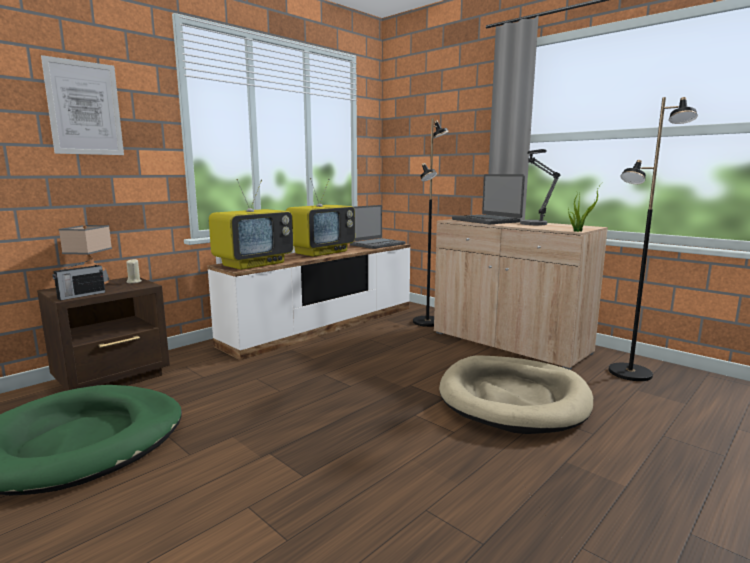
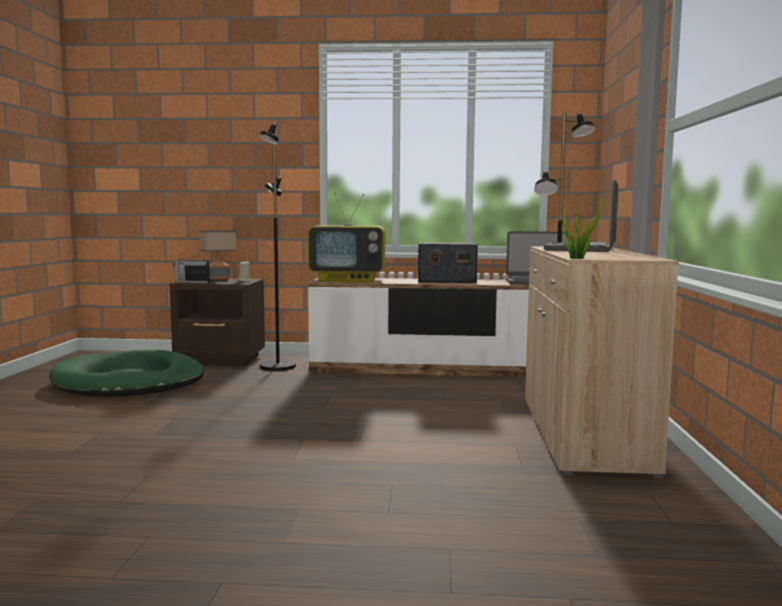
camera: 50 degrees right, 5 degrees down
picture [41,55,124,155] -> none
television [286,178,355,257] -> radio [418,243,478,283]
beige dog bed [439,356,593,434] -> none
table lamp [520,149,560,225] -> none
black floor lamp [608,97,698,381] -> black floor lamp moved to [258,122,296,371]

